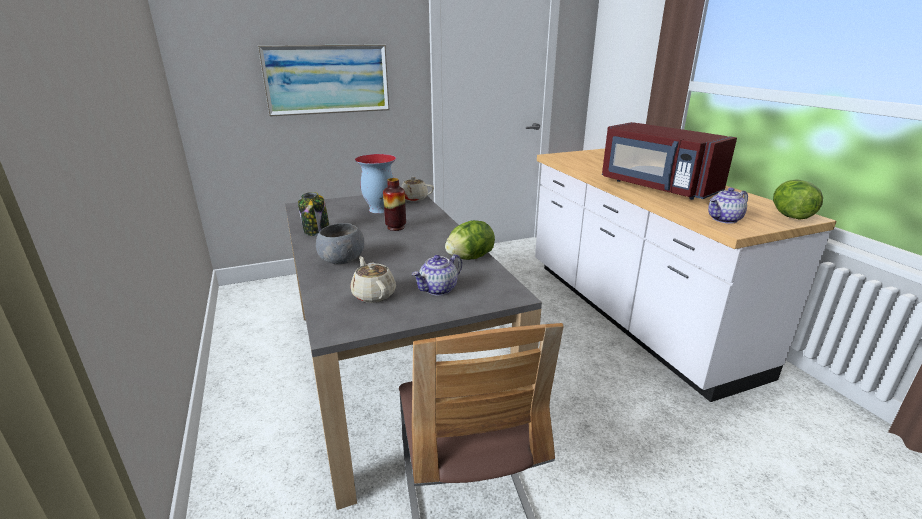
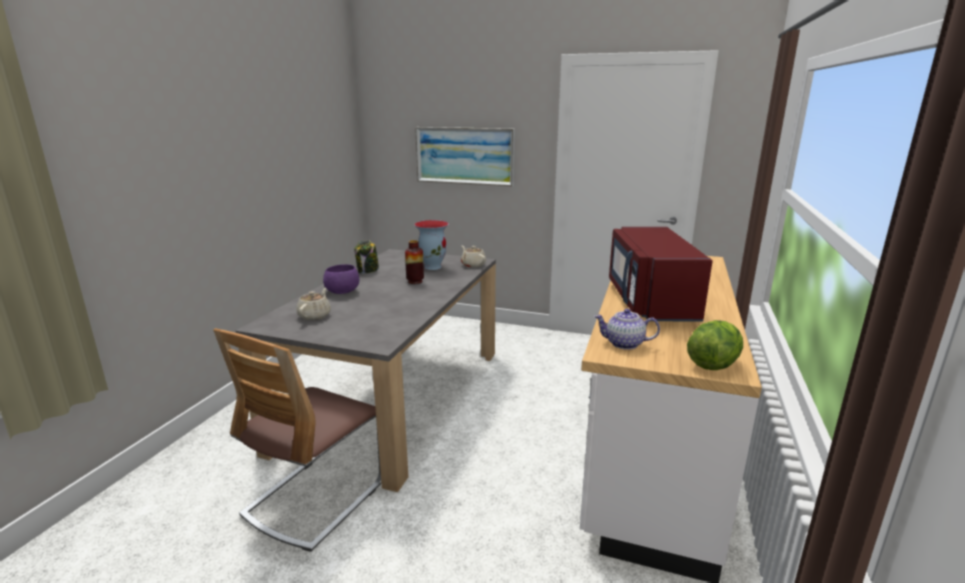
camera: 40 degrees right, 5 degrees down
grey bowl [316,223,364,264] -> purple bowl [323,264,359,294]
teapot [412,254,462,296] -> none
lettuce [445,220,495,260] -> none

